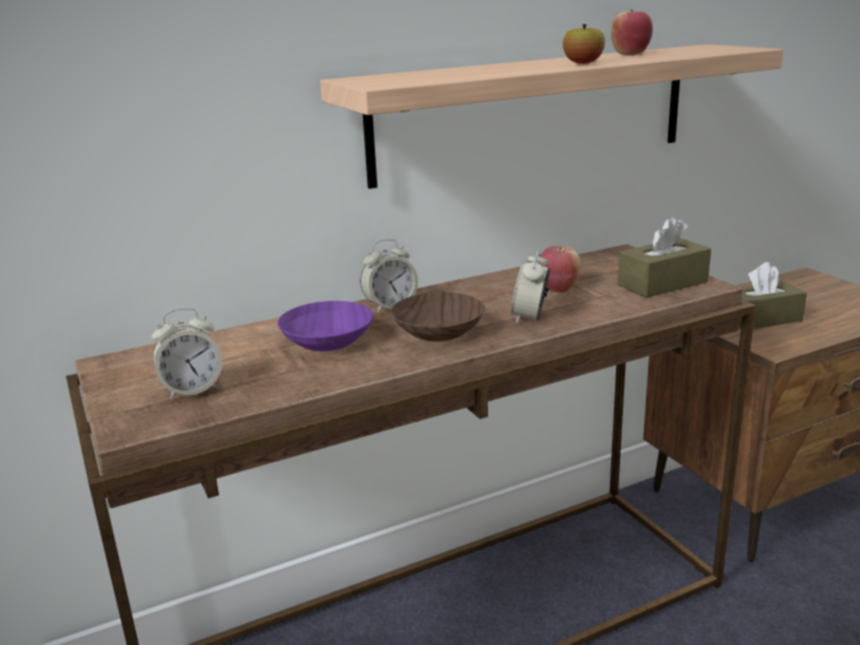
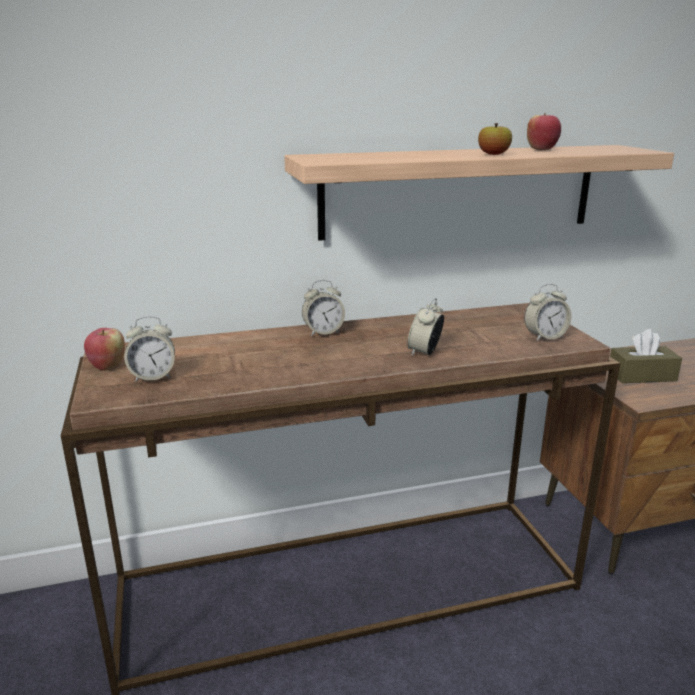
camera: 10 degrees right, 0 degrees up
purple bowl [278,301,373,351] -> none
brown bowl [391,292,485,341] -> none
apple [540,246,580,293] -> apple moved to [84,328,125,371]
brown tissue box [618,217,711,298] -> alarm clock [524,284,571,341]

